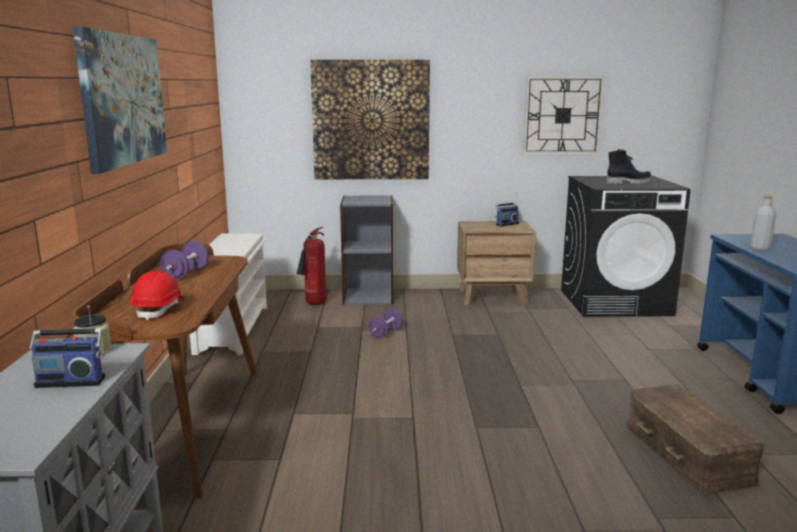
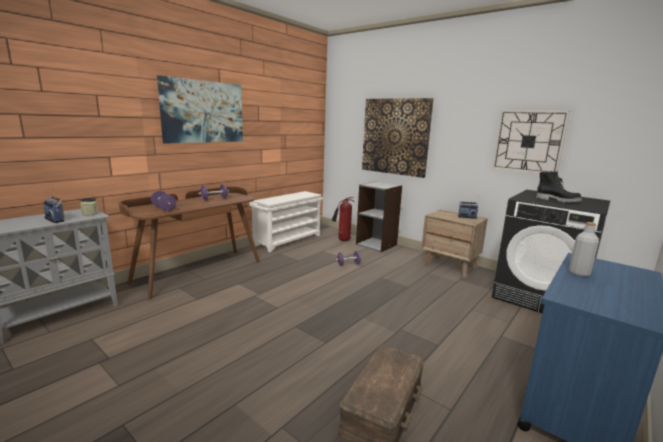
camera: 40 degrees right, 0 degrees up
red hard hat [130,271,185,320] -> purple dumbbell [151,191,176,211]

